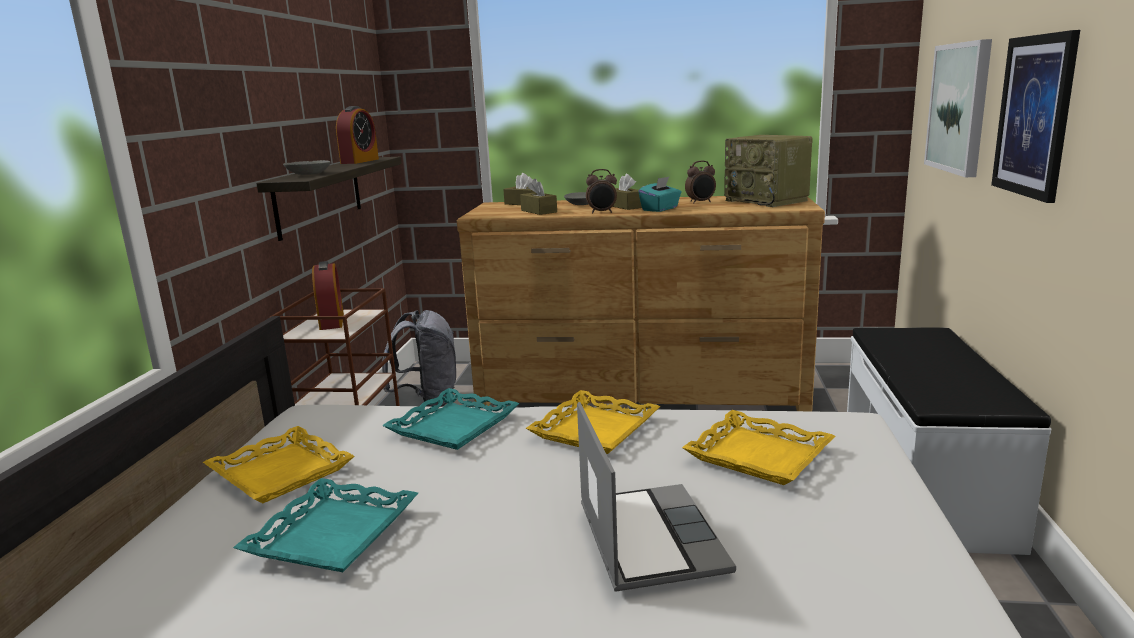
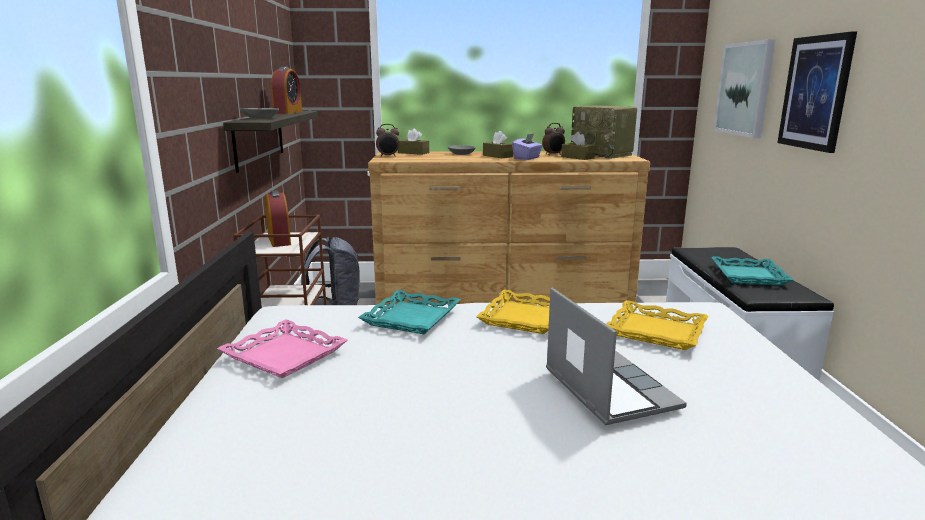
camera: 10 degrees left, 0 degrees up
yellow tray [203,426,355,503] -> pink tray [217,319,348,378]
turquoise tray [233,478,418,572] -> turquoise tray moved to [711,256,794,286]
brown tissue box [520,179,557,215] -> brown tissue box moved to [561,132,595,160]
alarm clock [586,169,617,213] -> alarm clock moved to [376,124,399,157]
turquoise tissue box [638,177,681,212] -> purple tissue box [512,134,543,160]

